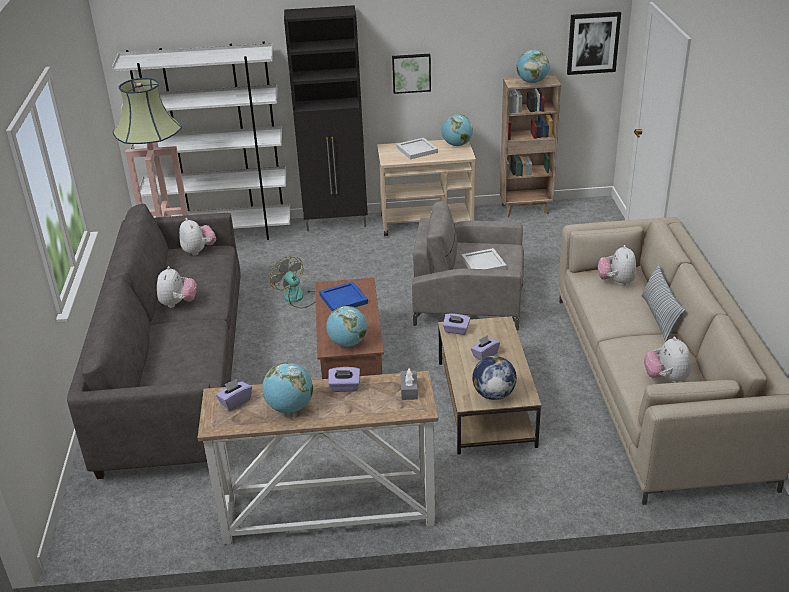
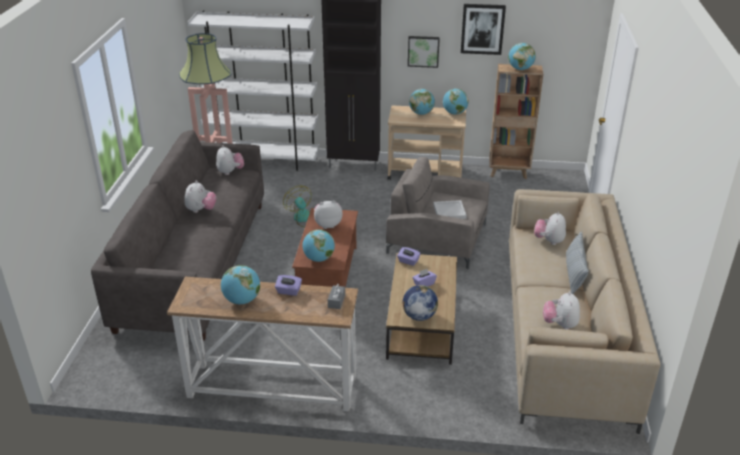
camera: 10 degrees right, 0 degrees up
purple tissue box [216,379,252,411] -> none
blue tray [319,282,368,312] -> plush toy [314,200,343,229]
white tray [397,138,438,160] -> globe [409,89,435,115]
picture [567,12,621,75] -> picture moved to [461,4,506,55]

